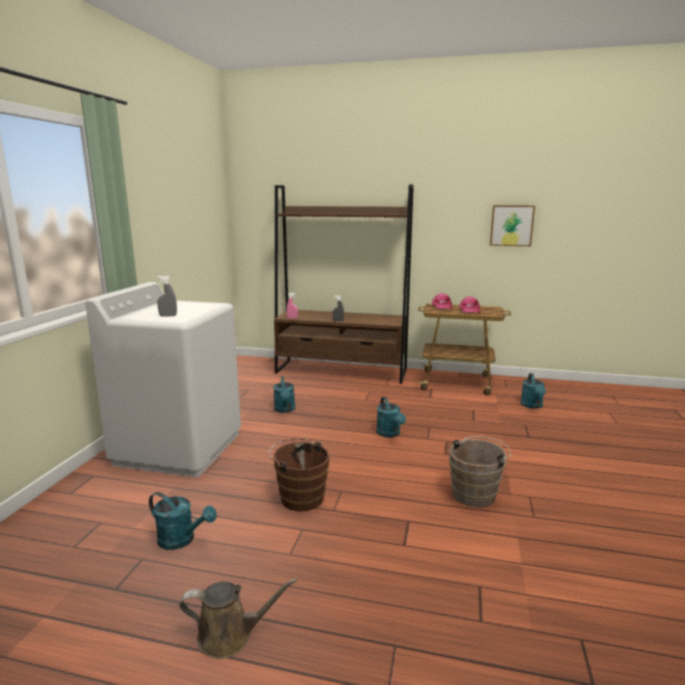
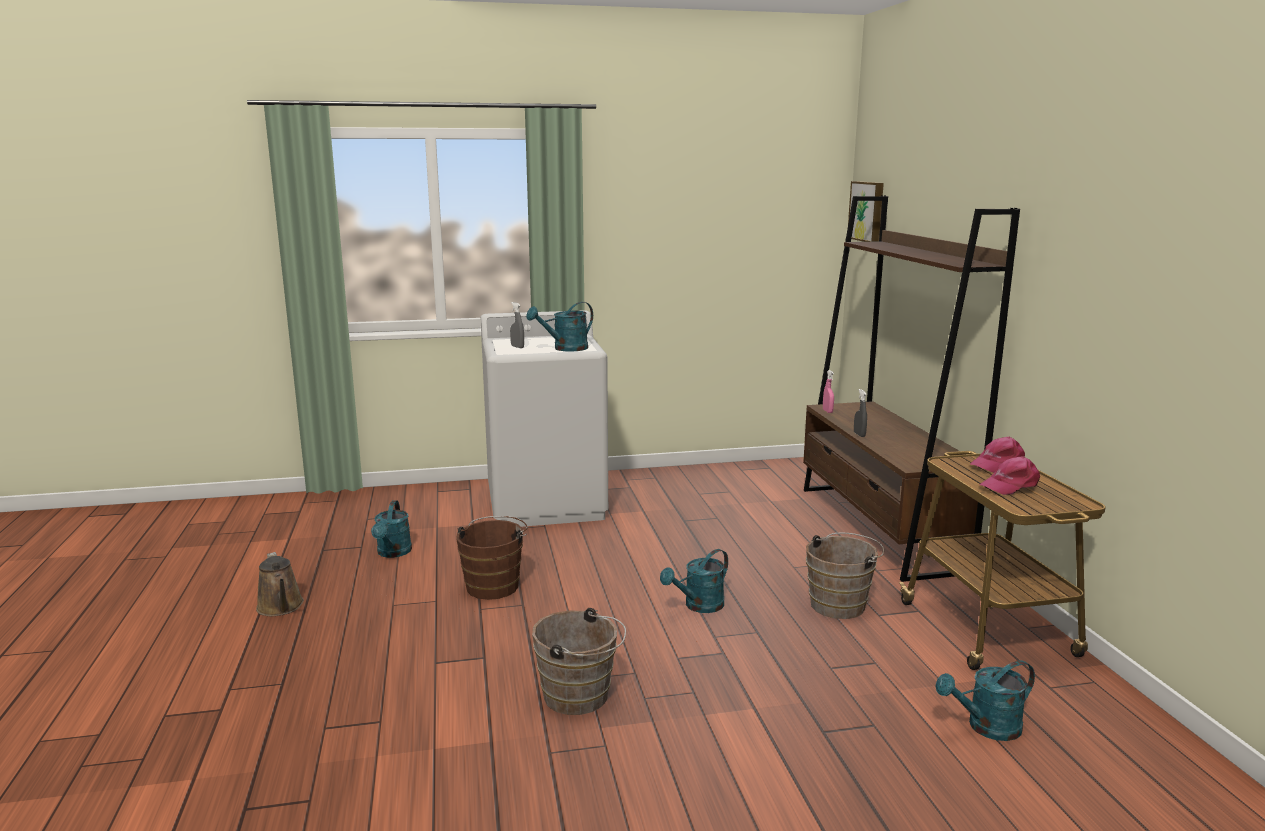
camera: 65 degrees right, 0 degrees up
turquoise watering can [273,376,295,413] -> turquoise watering can moved to [526,302,593,352]
picture [490,205,535,246] -> picture moved to [848,181,884,242]
none -> brown bucket [806,533,884,619]

